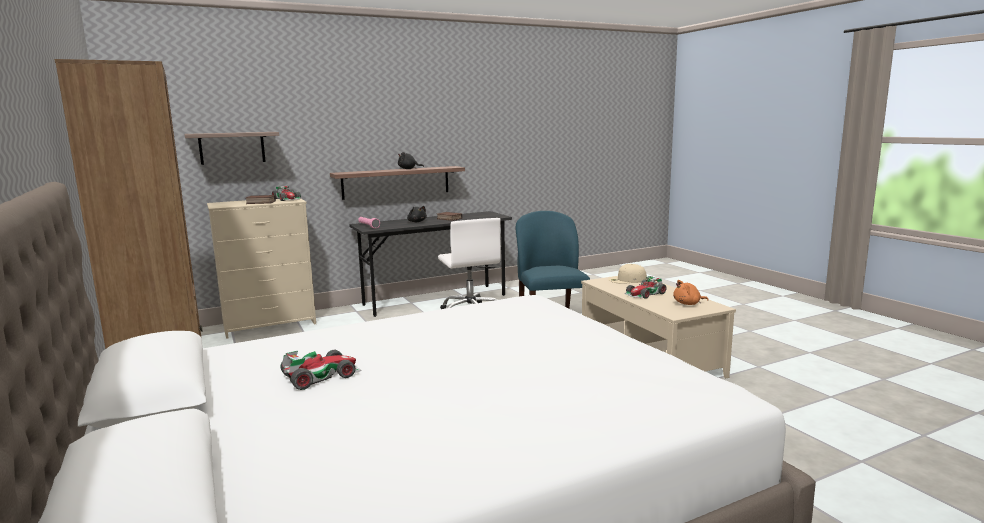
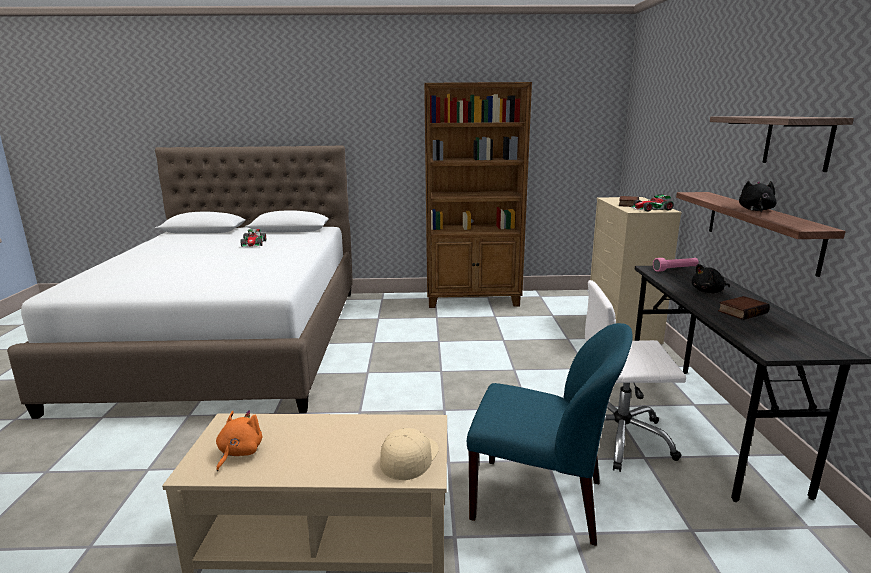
camera: 115 degrees right, 5 degrees up
shelf [184,132,279,165] -> shelf moved to [710,116,854,172]
toy car [624,276,667,299] -> none

